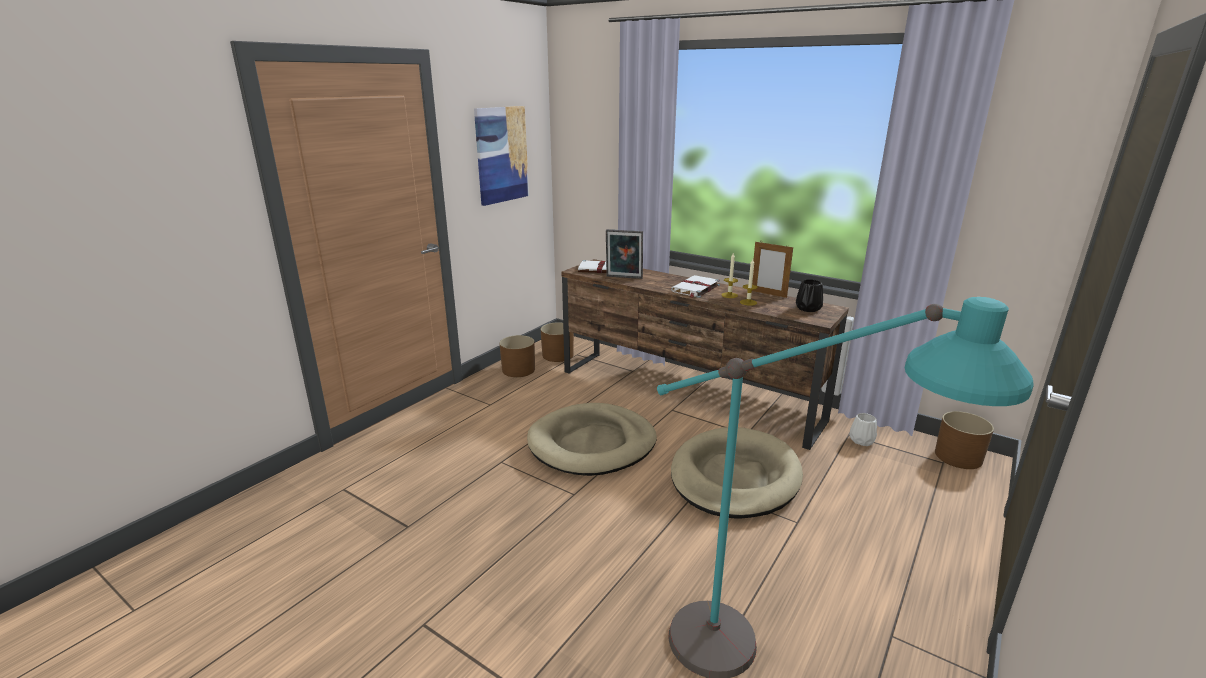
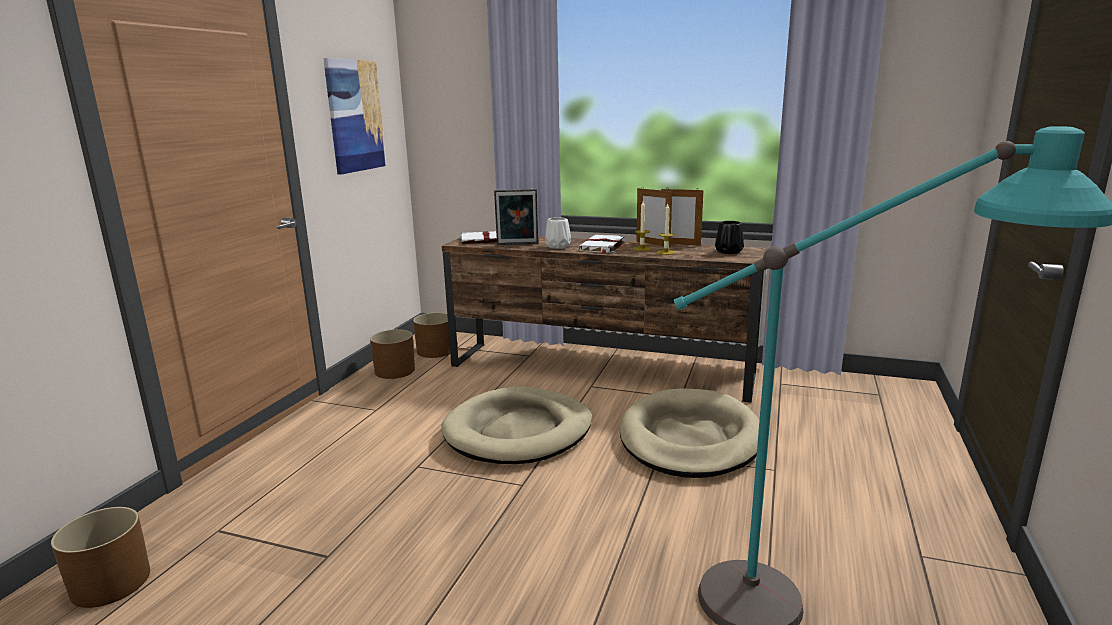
camera: 15 degrees left, 5 degrees down
white vase [849,413,877,446] -> white vase moved to [545,217,571,249]
brown planter [935,411,994,469] -> brown planter moved to [51,507,150,608]
none -> picture frame [636,188,672,247]

